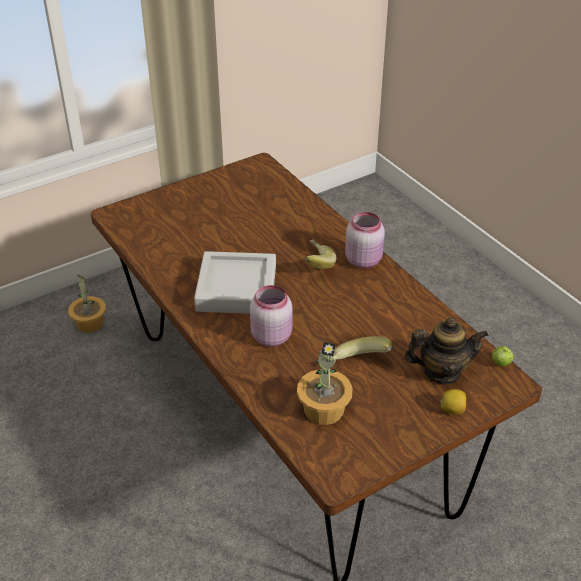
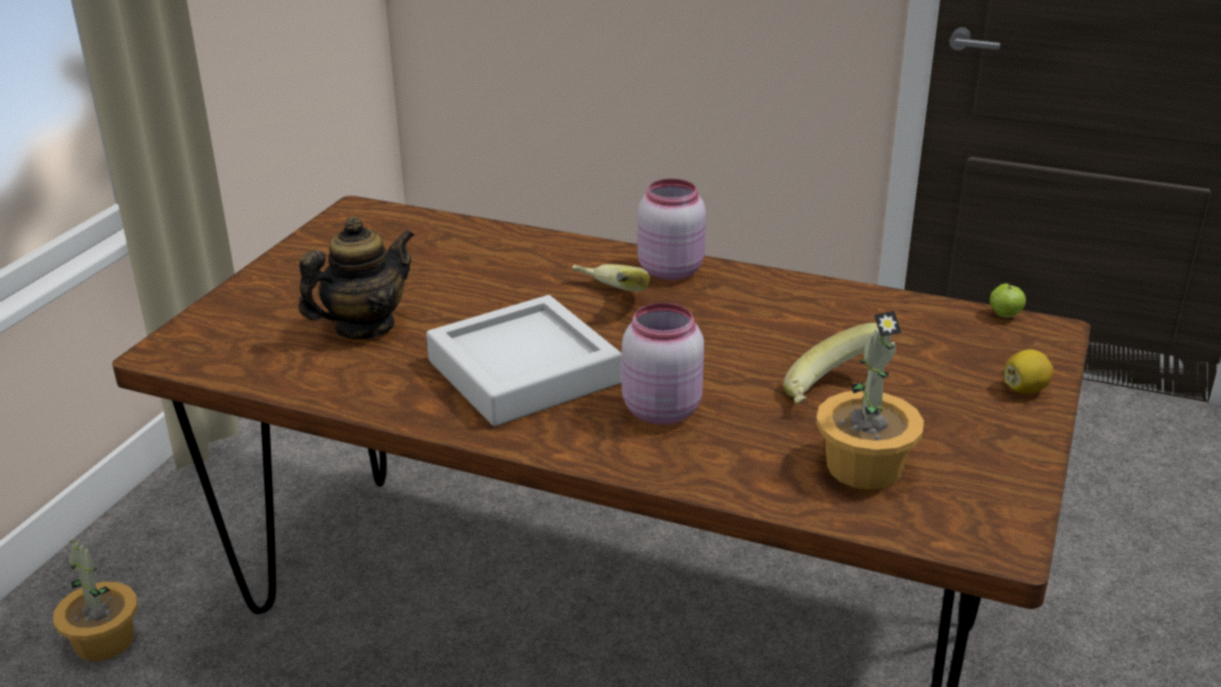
camera: 35 degrees left, 10 degrees down
teapot [405,317,488,384] -> teapot moved to [298,216,414,339]

